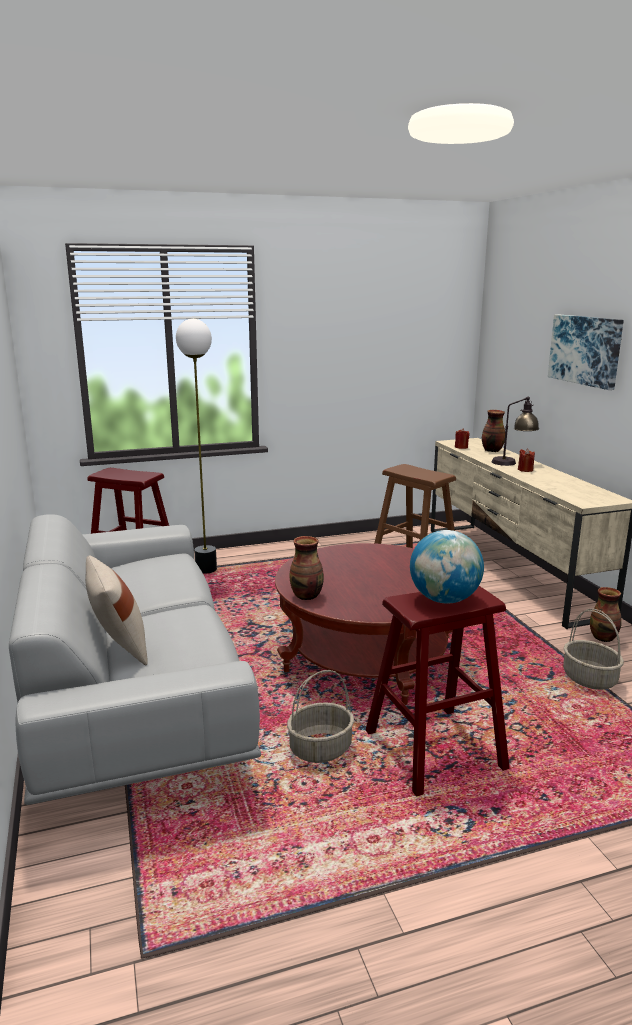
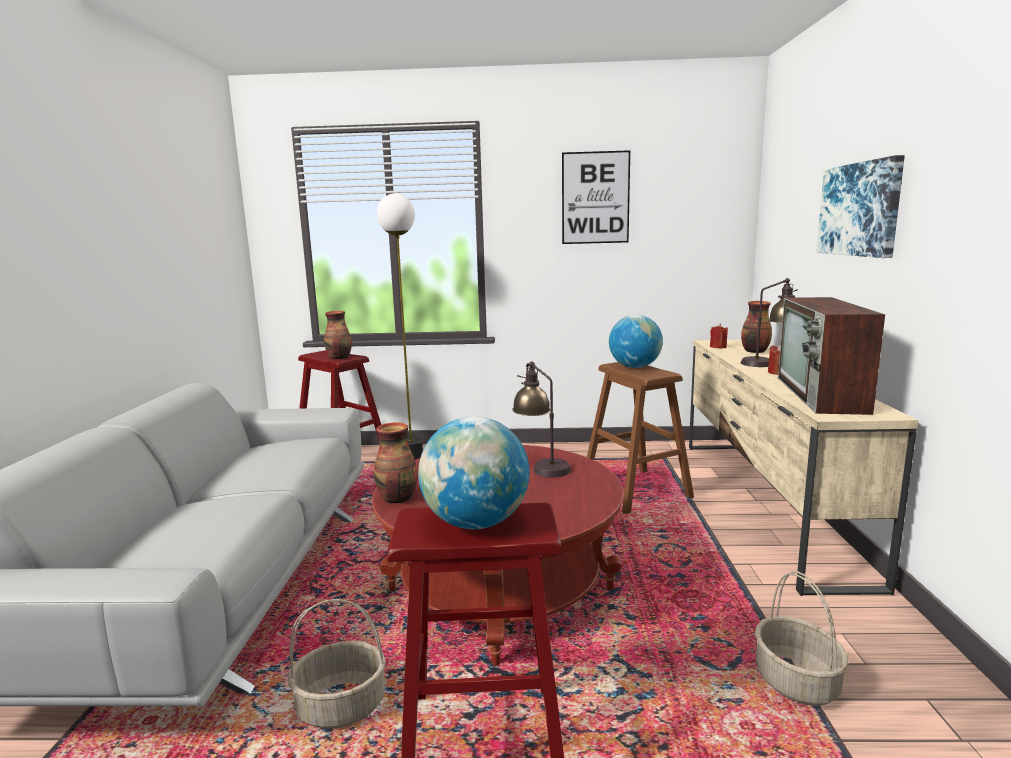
camera: 20 degrees right, 5 degrees down
beige pillow [85,555,148,665] -> none
vase [590,587,622,642] -> vase moved to [324,311,352,359]
none -> table lamp [512,361,571,477]
none -> picture [562,150,630,244]
none -> globe [609,315,663,368]
none -> television [778,297,885,415]

